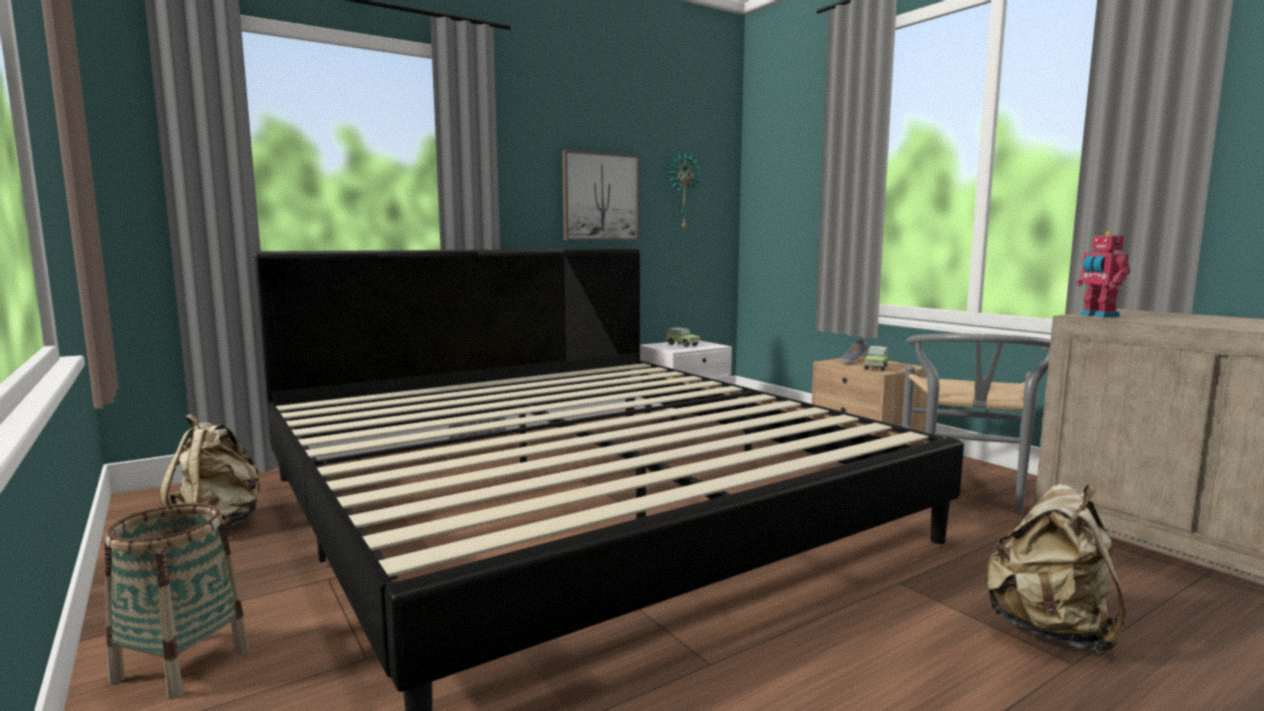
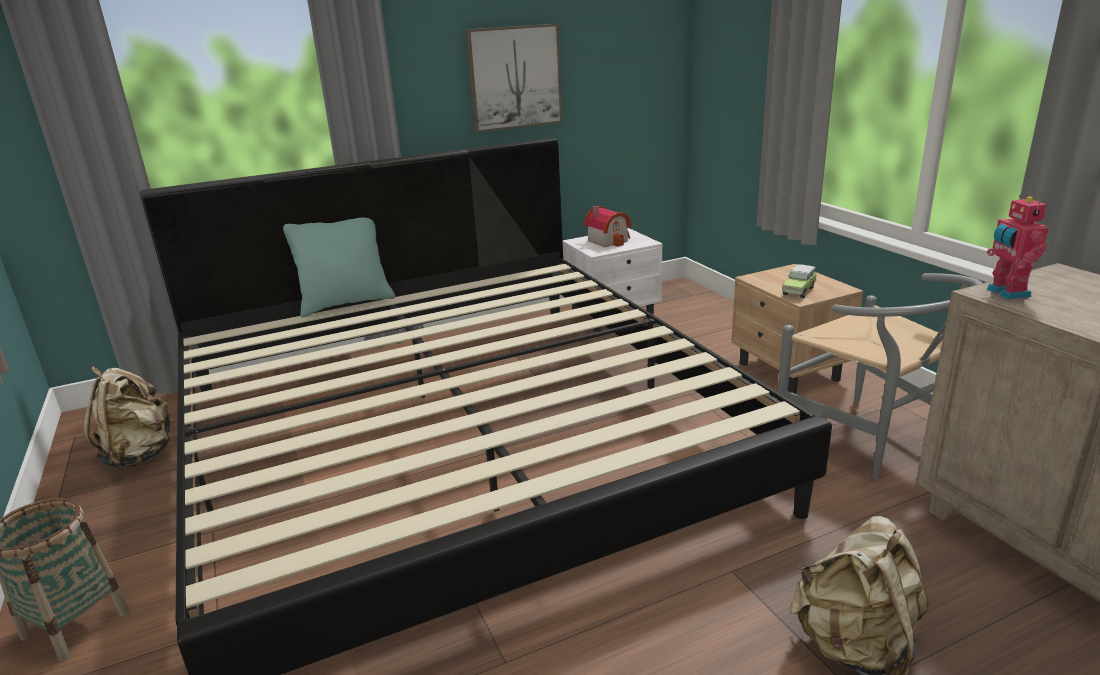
camera: 10 degrees right, 15 degrees up
toy car [665,327,700,347] -> toy house [584,206,632,247]
wall clock [668,152,701,229] -> none
shoe [840,338,868,364] -> none
grey chair [902,333,1051,513] -> grey chair turned 60 degrees counterclockwise [778,273,983,479]
none -> turquoise pillow [283,218,396,318]

